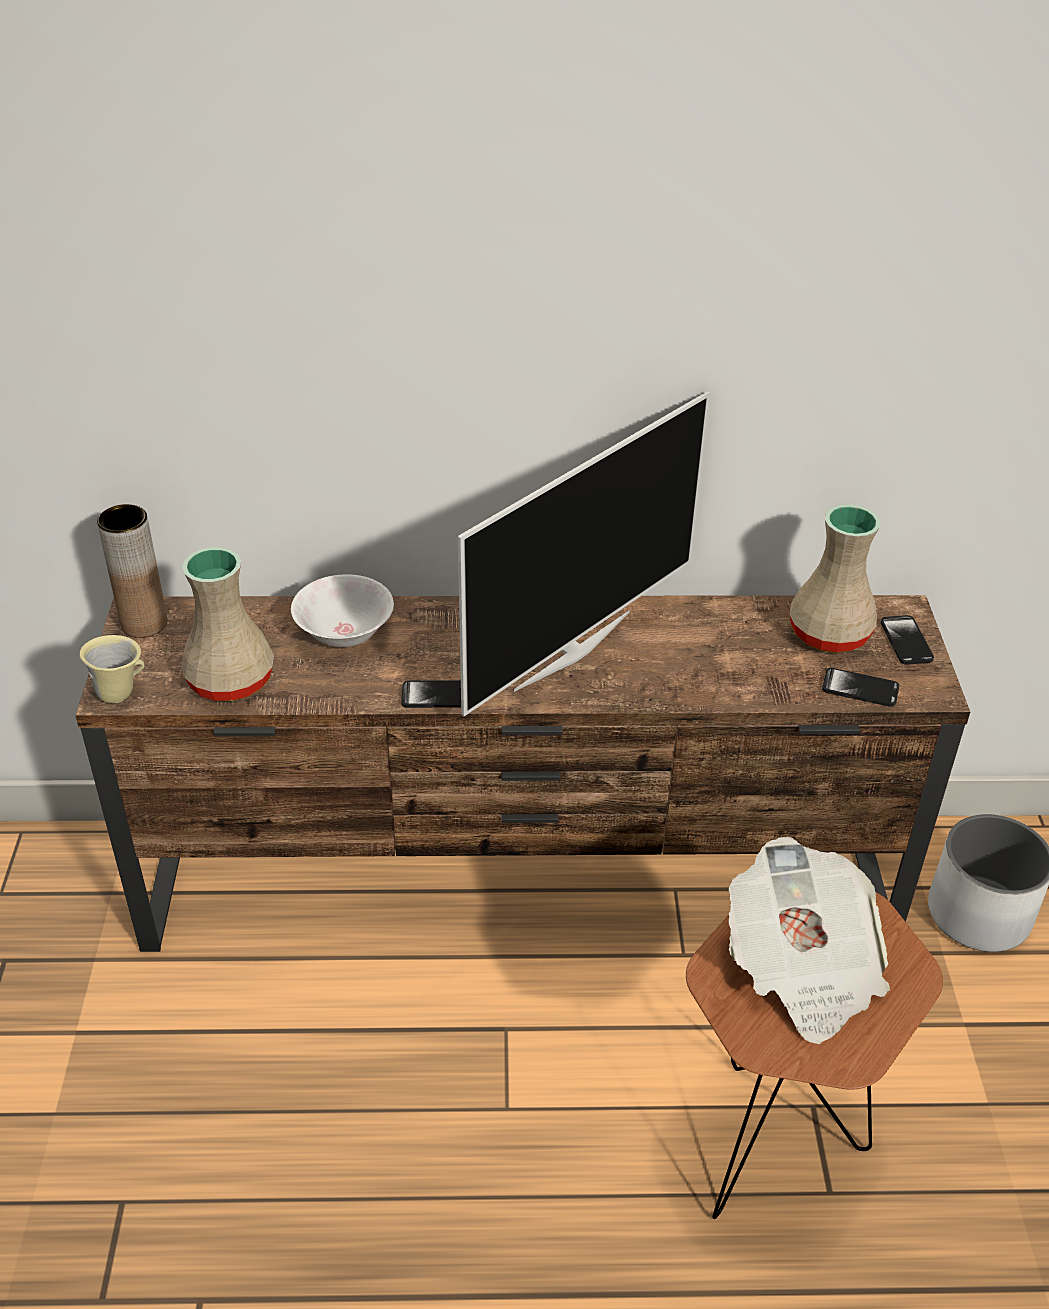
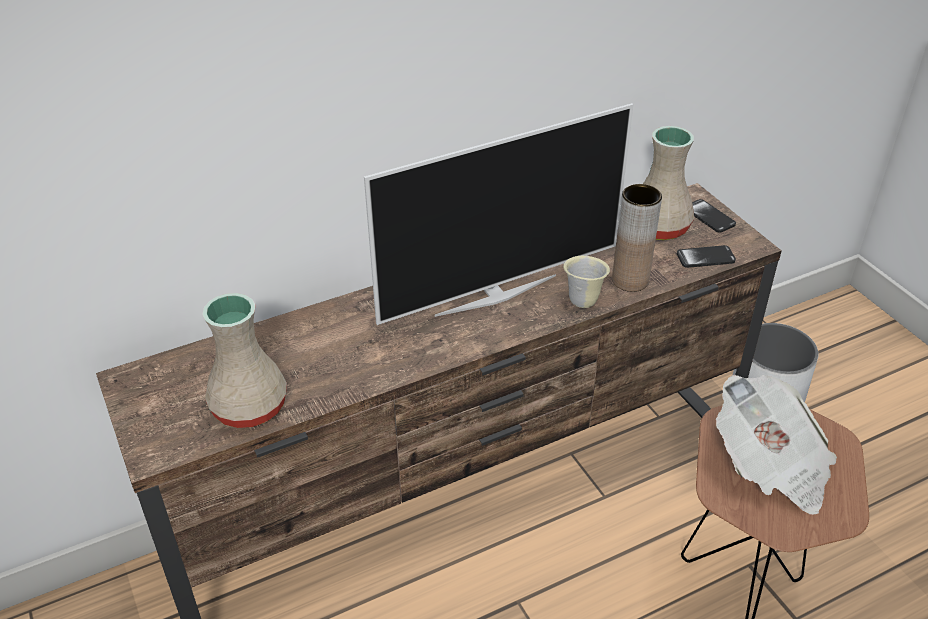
camera: 25 degrees left, 0 degrees up
beige mug [79,635,145,703] -> beige mug moved to [563,256,610,308]
brown vase [97,504,167,638] -> brown vase moved to [612,184,662,292]
white bowl [291,574,394,647] -> none
phone [401,680,461,708] -> none
television [458,391,710,716] -> television turned 45 degrees clockwise [364,103,633,325]

